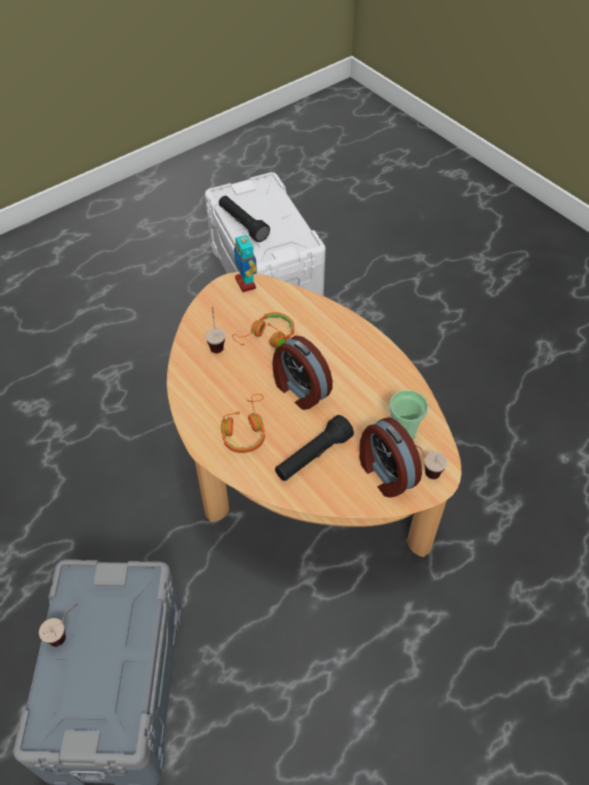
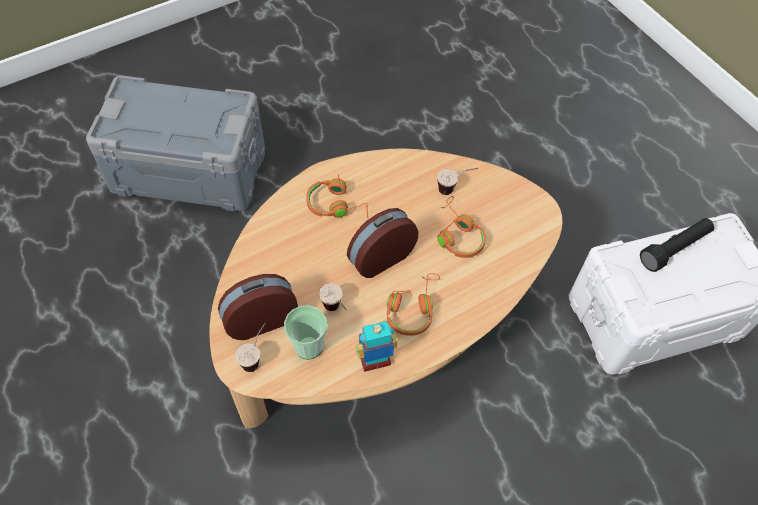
camera: 95 degrees right, 5 degrees up
cup [39,604,77,647] -> cup moved to [319,283,347,311]
toy robot [234,233,257,292] -> toy robot moved to [355,321,398,372]
black flashlight [275,415,354,481] -> none
none -> orange headphones [387,273,440,336]

